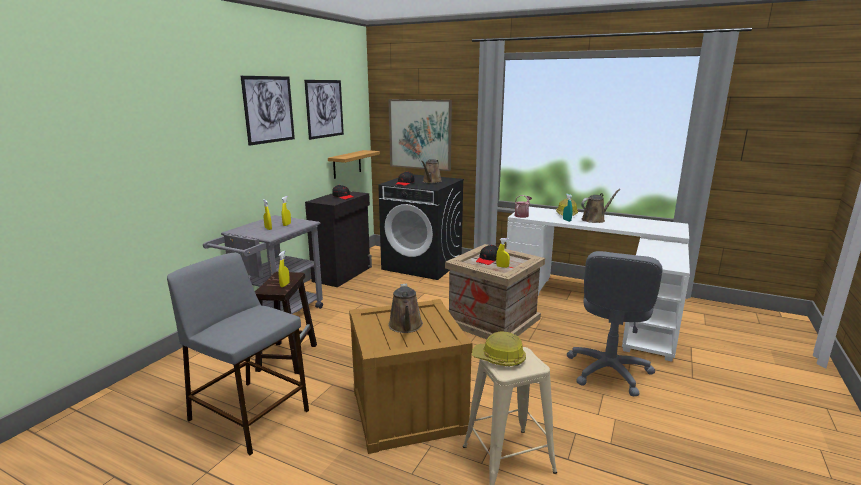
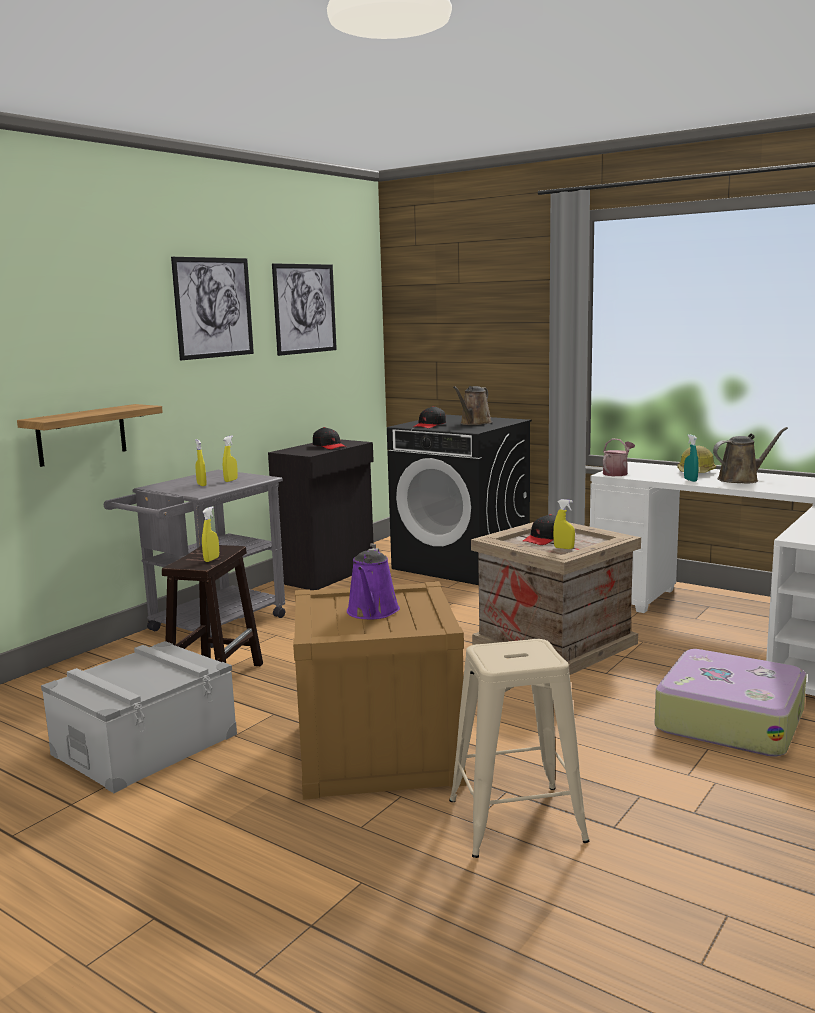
camera: 10 degrees right, 5 degrees down
grey stool [167,253,309,455] -> grey storage box [41,641,237,793]
shelf [328,150,380,179] -> shelf moved to [17,404,163,467]
picture [388,99,452,171] -> none
brown watering can [388,283,423,333] -> purple watering can [347,548,400,619]
hard hat [472,331,526,366] -> none
grey office chair [567,251,663,397] -> suitcase [654,649,807,757]

